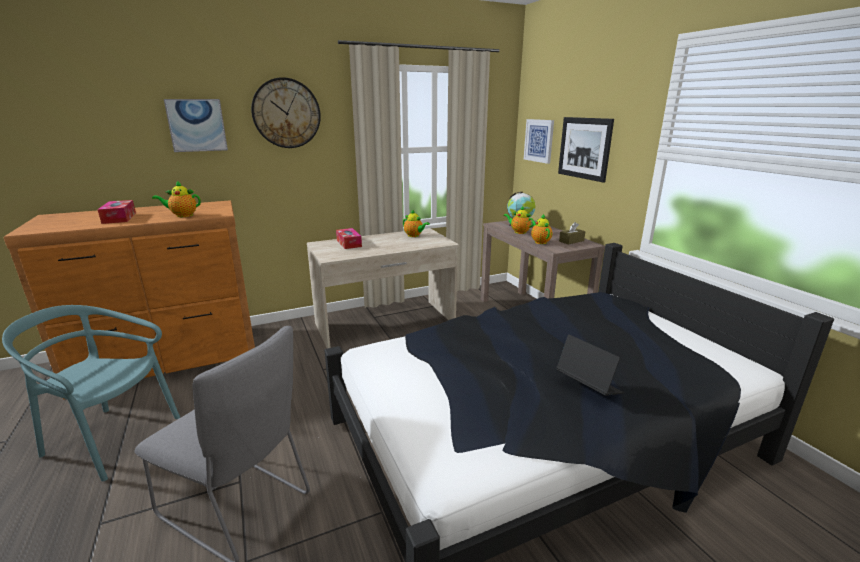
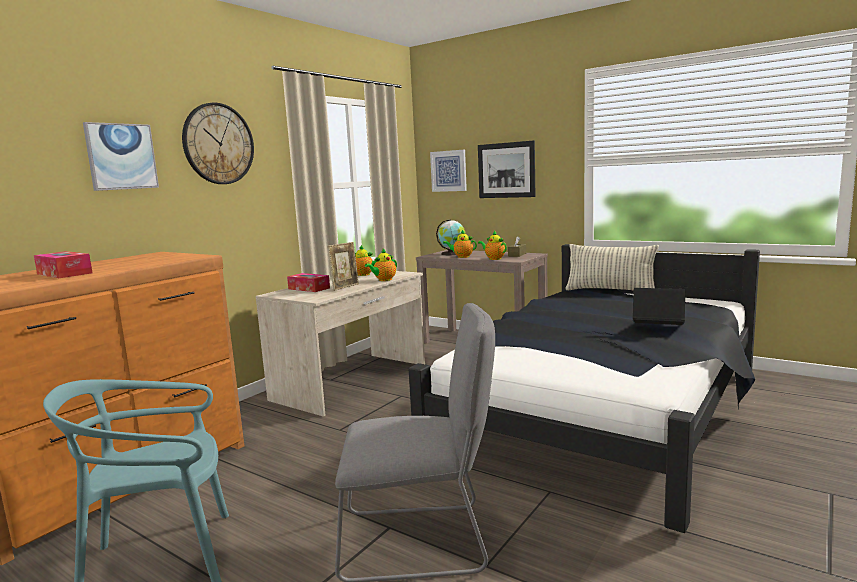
camera: 30 degrees left, 10 degrees down
teapot [152,181,201,217] -> teapot moved to [365,249,397,281]
none -> picture frame [327,242,359,291]
none -> pillow [565,244,659,290]

